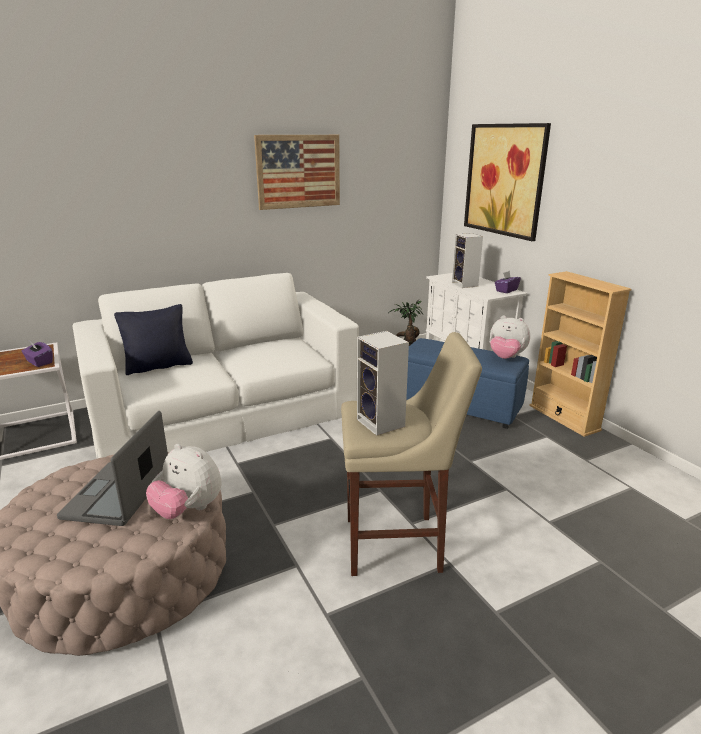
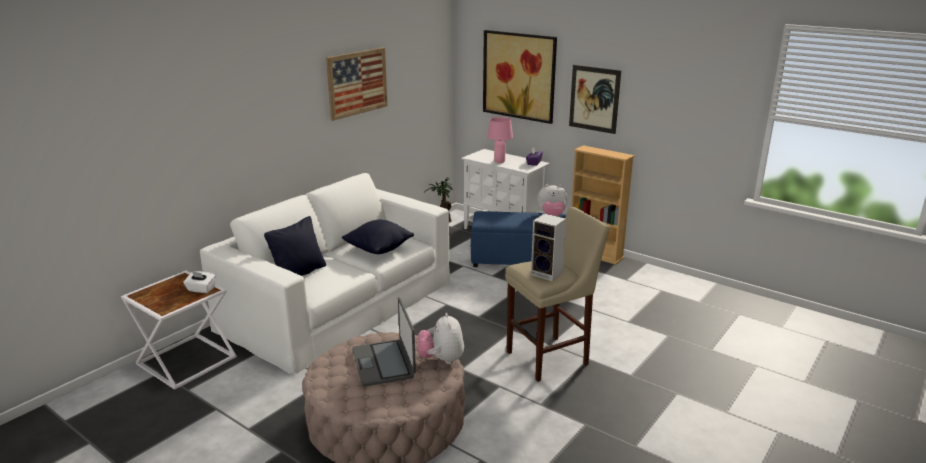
camera: 25 degrees left, 0 degrees up
purple tissue box [22,341,53,367] -> white tissue box [183,271,216,293]
plush toy [146,444,221,519] -> plush toy turned 75 degrees clockwise [417,313,464,364]
speaker [452,233,483,288] -> pink table lamp [487,117,513,163]
none -> black pillow [342,220,414,254]
none -> picture [569,65,621,134]

